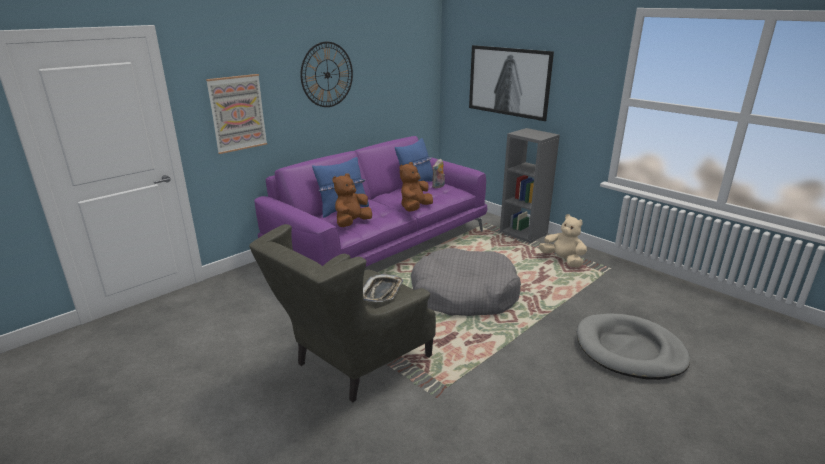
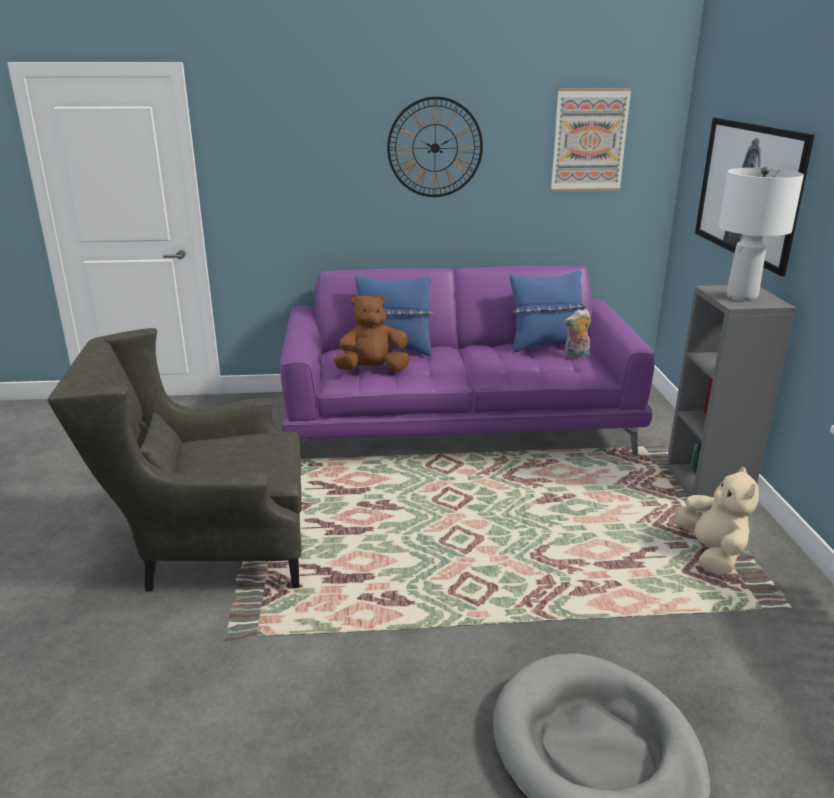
camera: 40 degrees right, 0 degrees up
picture [206,74,267,154] -> picture moved to [551,88,632,191]
tray [363,274,403,302] -> none
brown plush toy [399,162,433,212] -> none
grey dog bed [411,248,521,316] -> none
none -> white table lamp [718,167,804,302]

